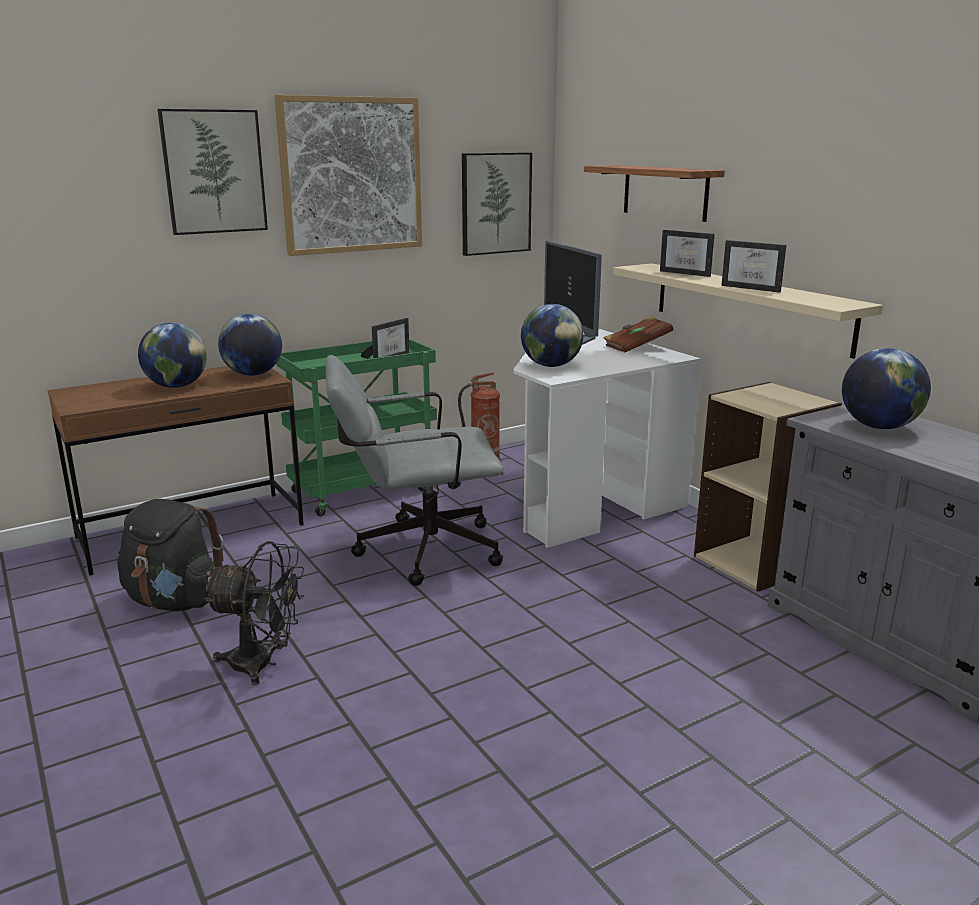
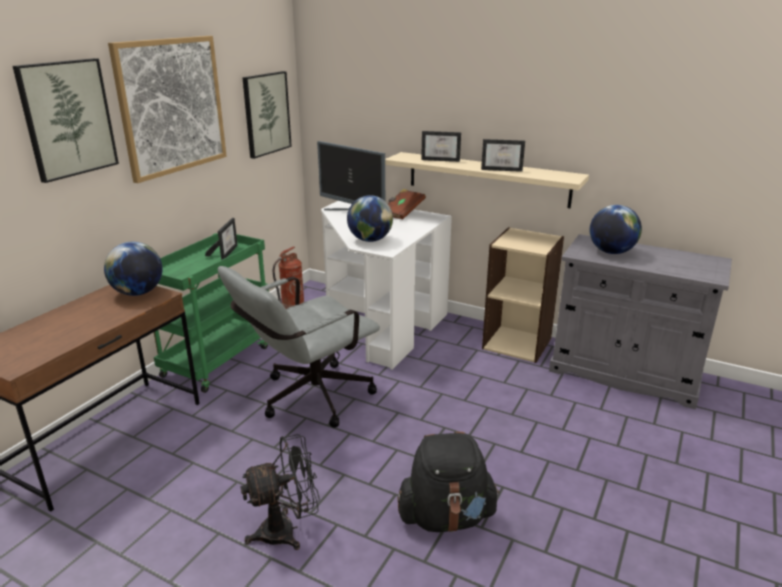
camera: 30 degrees left, 5 degrees up
black backpack [117,499,223,611] -> black backpack moved to [397,432,499,532]
globe [138,323,207,388] -> none
shelf [584,165,725,222] -> none

